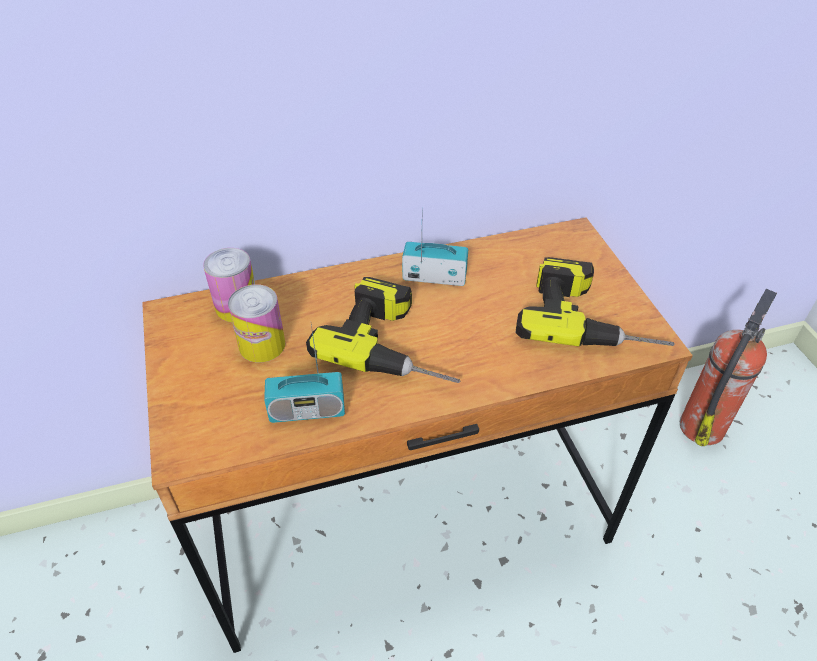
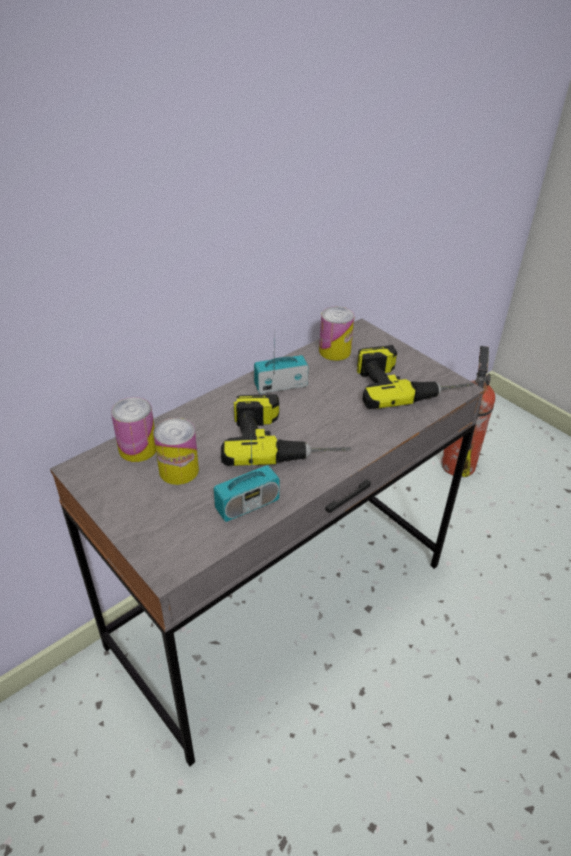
camera: 25 degrees left, 5 degrees down
brown desk [142,217,693,653] -> grey desk [50,319,485,766]
none -> can [319,306,354,361]

